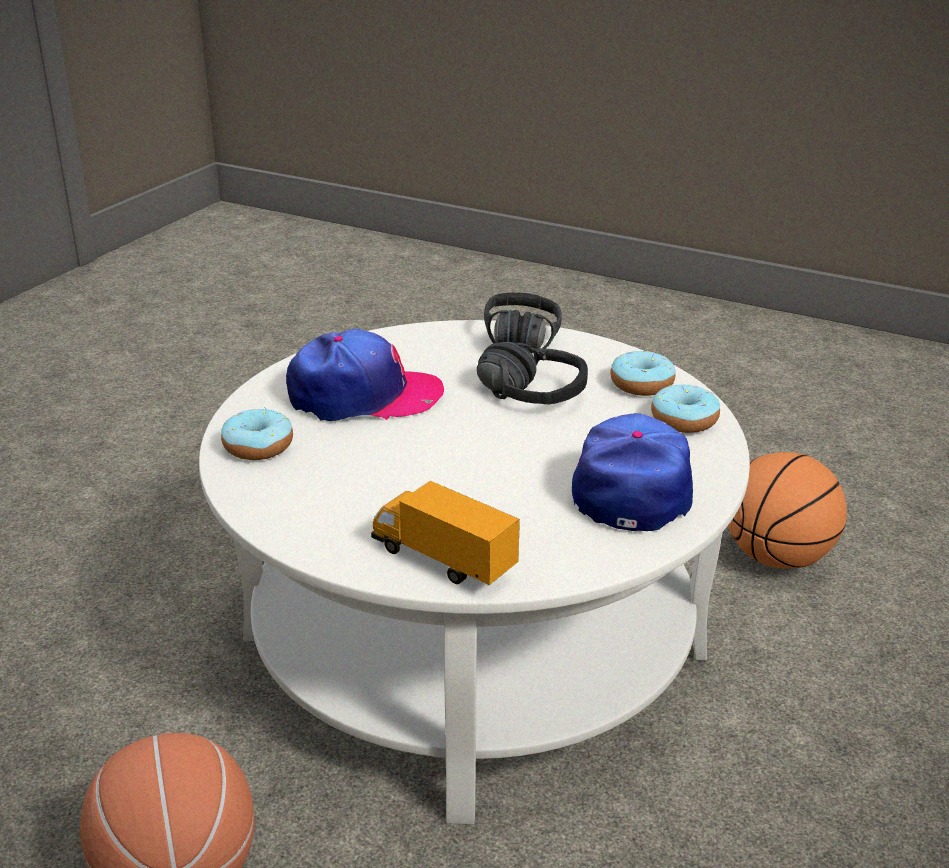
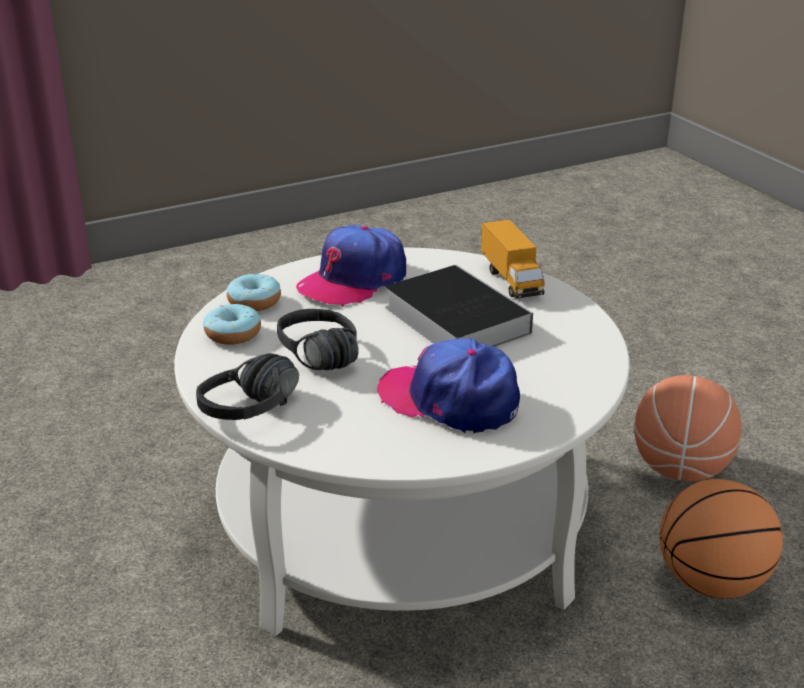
camera: 145 degrees left, 0 degrees up
donut [221,408,293,460] -> none
basketball [728,452,847,569] -> basketball moved to [659,479,783,599]
none -> book [385,265,533,347]

